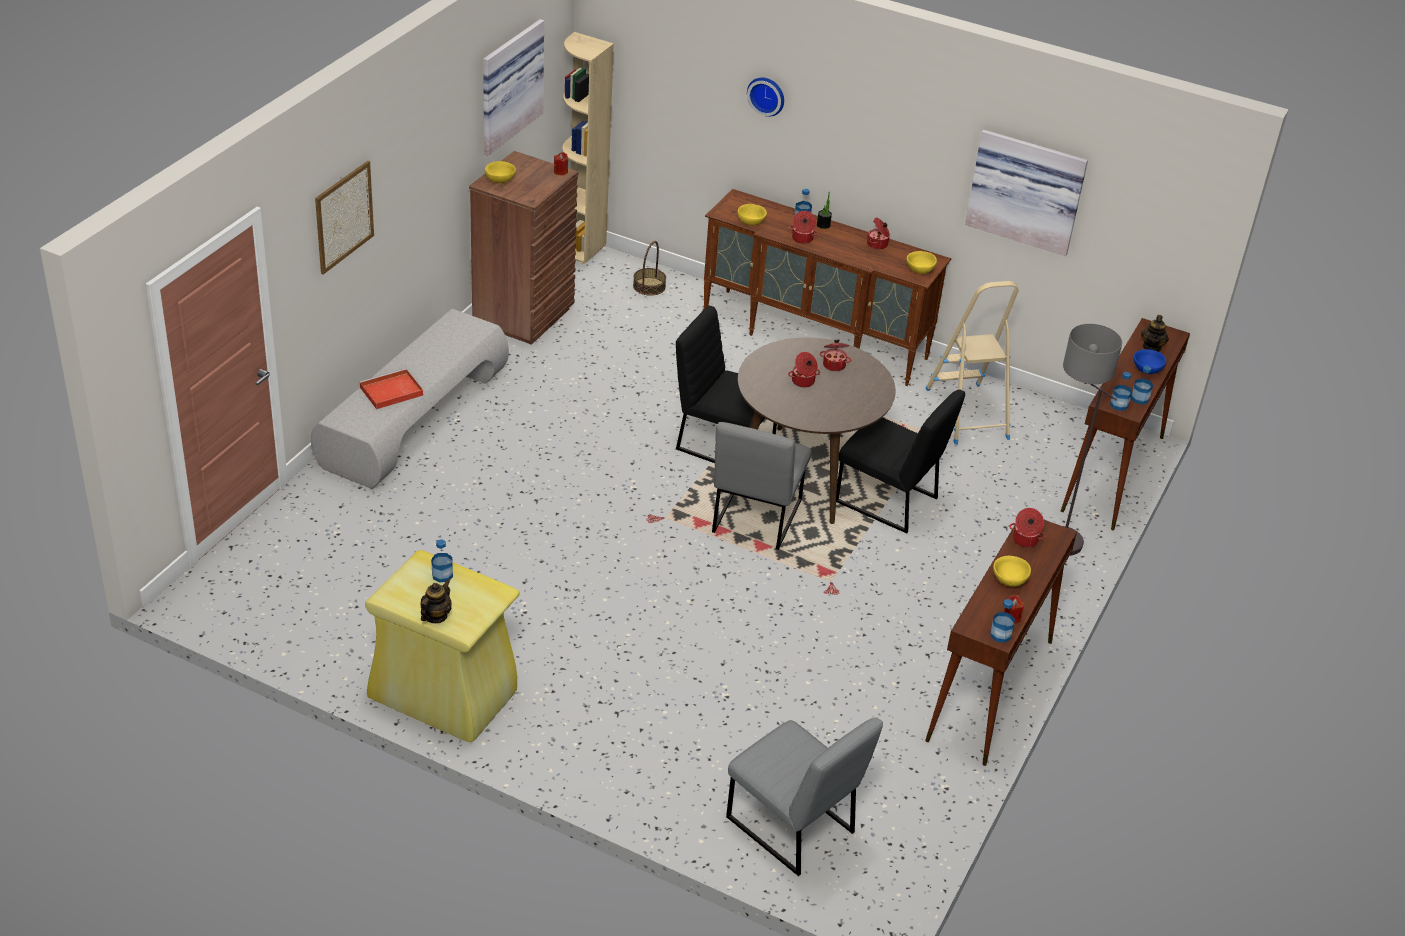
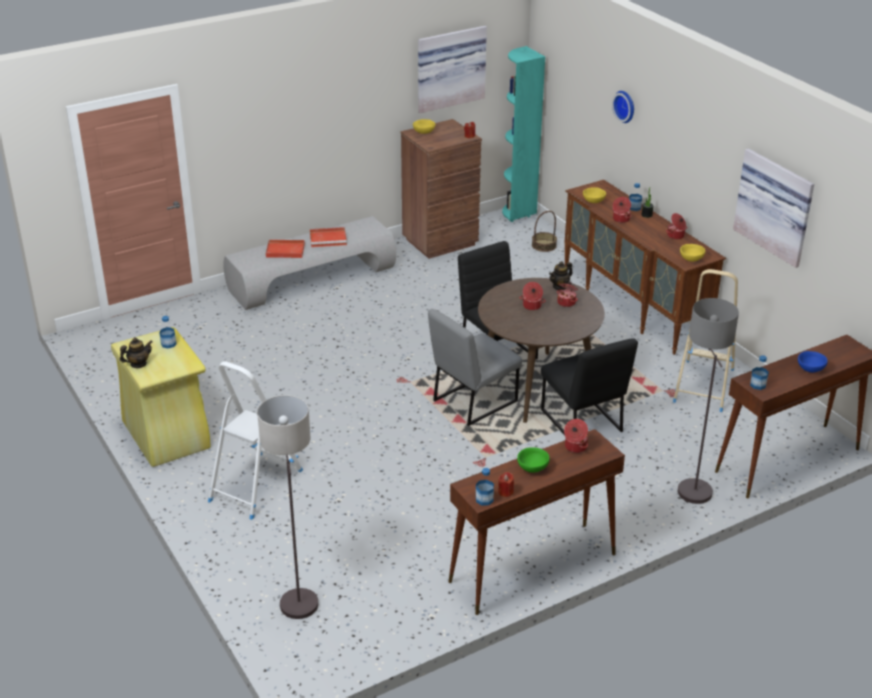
camera: 35 degrees right, 5 degrees down
picture [315,161,374,275] -> none
beige bookcase [562,32,614,264] -> turquoise bookcase [502,46,545,222]
grey chair [726,717,883,876] -> grey floor lamp [257,395,318,619]
yellow bowl [993,556,1031,587] -> green bowl [517,447,550,473]
bottle [1131,366,1153,405] -> none
teapot [1141,315,1169,352] -> teapot moved to [549,261,573,290]
none -> white step ladder [208,361,303,520]
none -> red tray [310,227,347,247]

